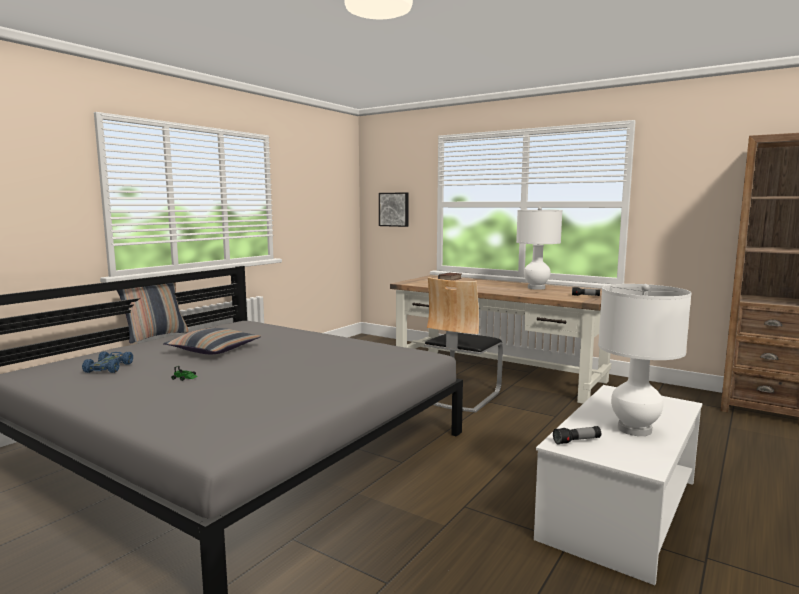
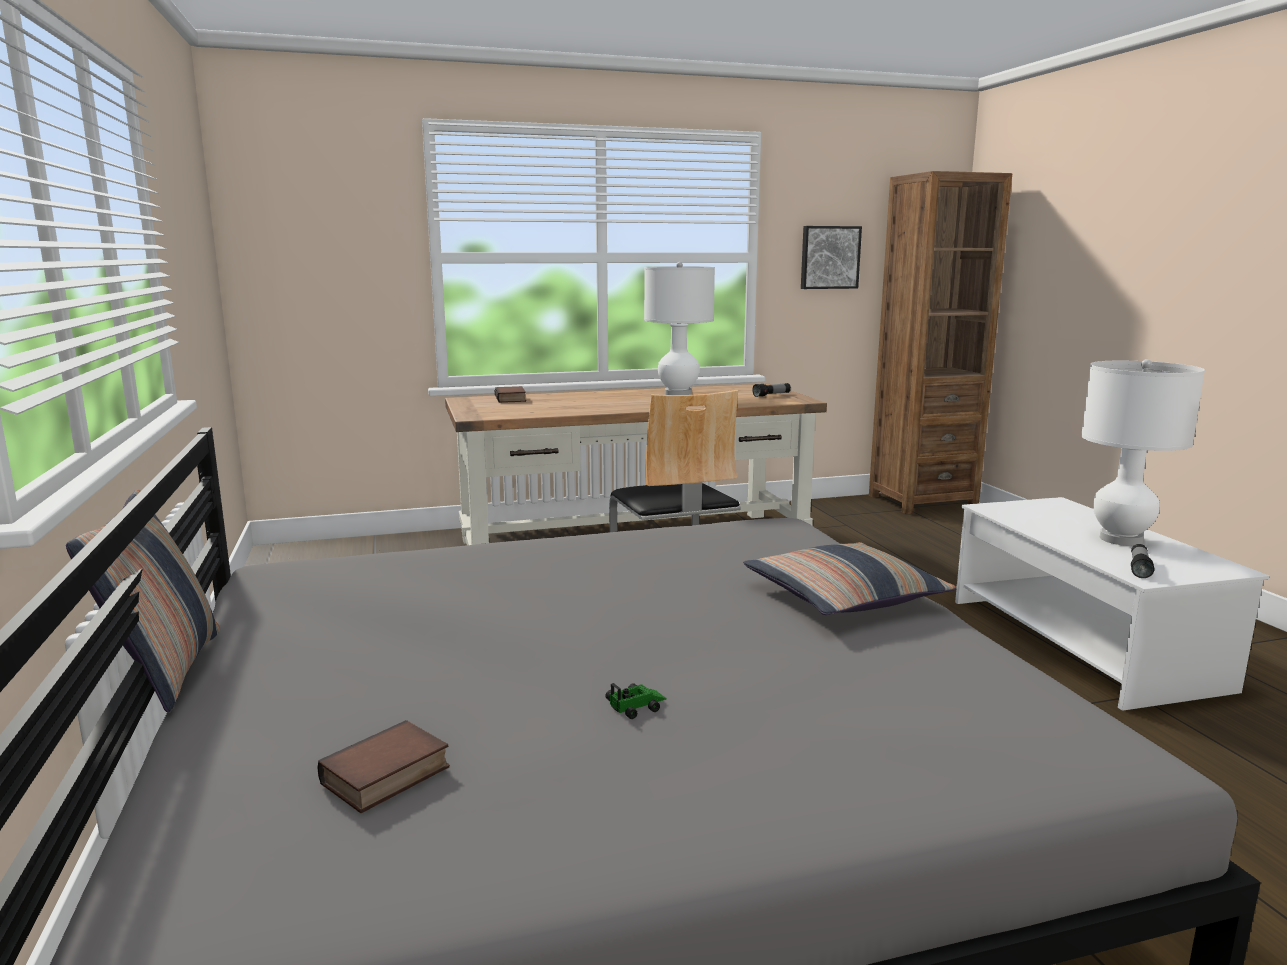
camera: 50 degrees left, 5 degrees up
blue toy car [82,352,133,373] -> book [317,720,450,813]
pillow [163,328,261,354] -> pillow moved to [743,542,956,615]
picture [379,192,408,227] -> picture moved to [801,226,862,289]

